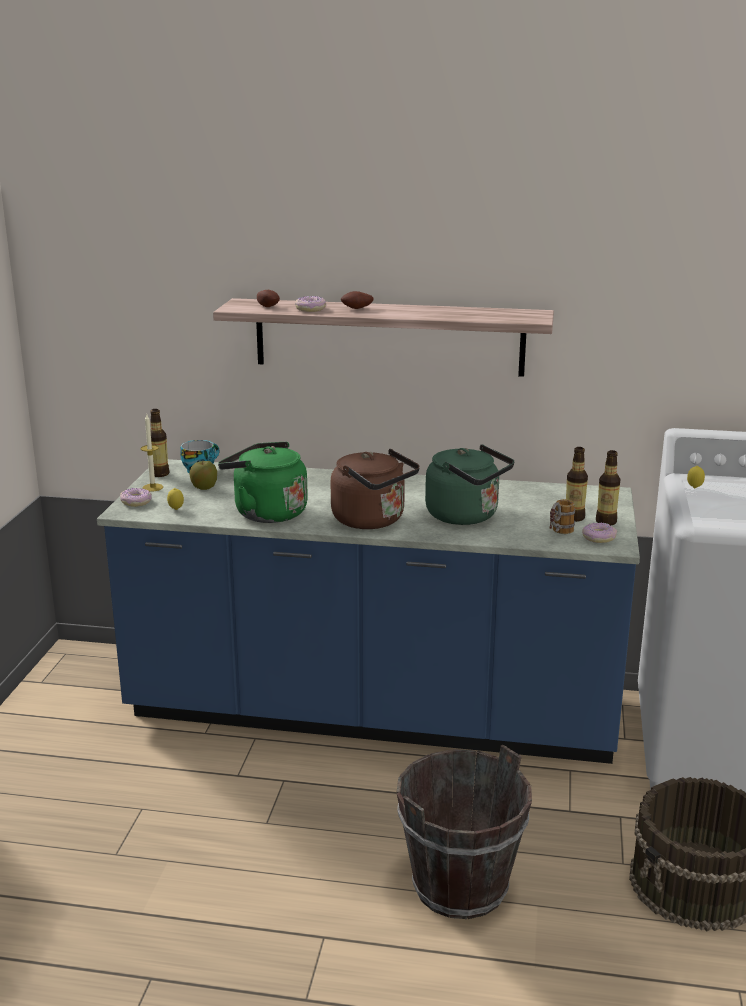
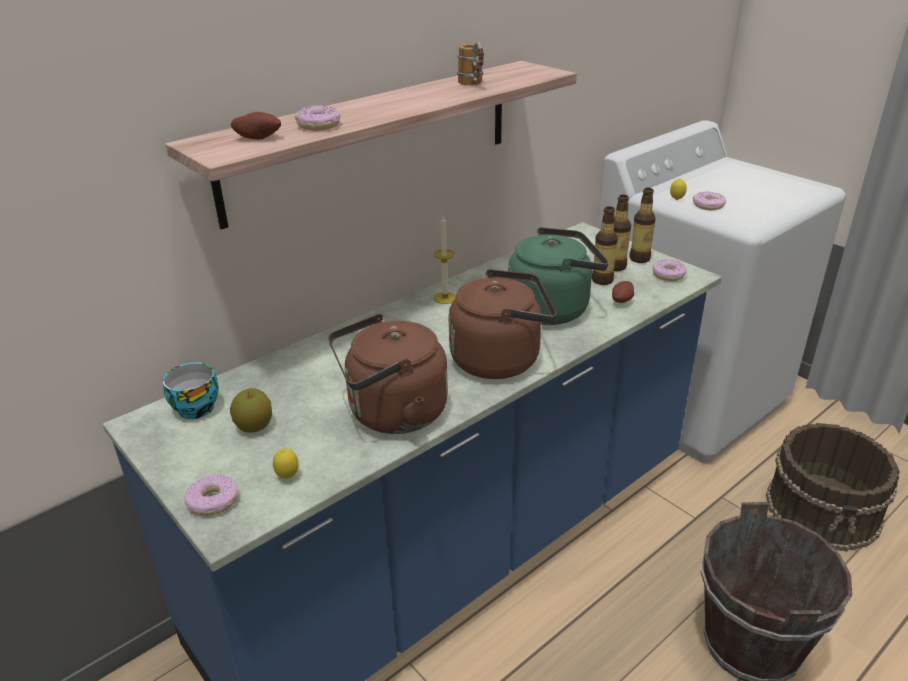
camera: 50 degrees left, 10 degrees up
candle [141,415,163,492] -> candle moved to [433,216,456,304]
bottle [150,409,169,477] -> bottle moved to [592,206,618,285]
green kettle [218,442,308,523] -> brown kettle [328,314,448,434]
potato [341,291,374,309] -> potato moved to [612,281,634,303]
mug [550,499,575,534] -> mug moved to [457,42,484,85]
none -> donut [693,192,726,210]

